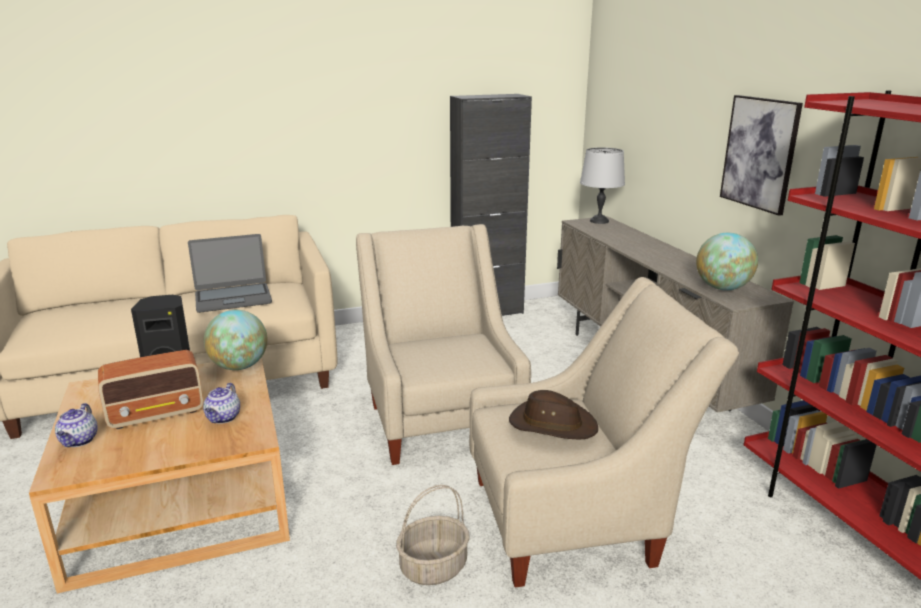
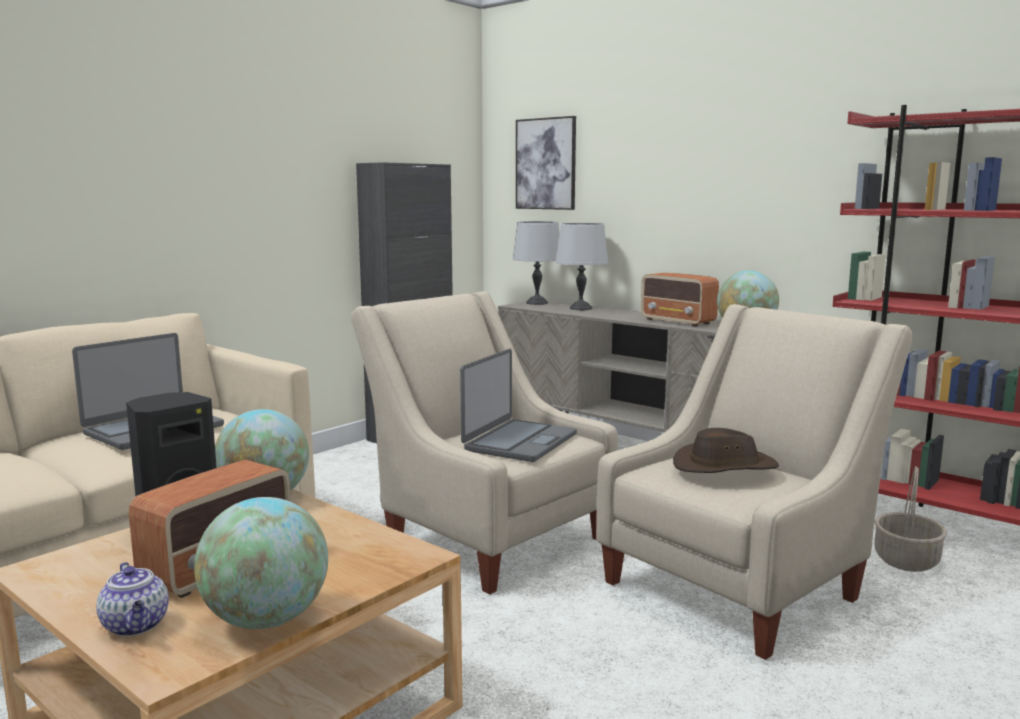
camera: 30 degrees left, 10 degrees down
teapot [203,383,240,424] -> none
basket [396,485,470,585] -> basket moved to [874,466,947,572]
picture [720,95,803,216] -> picture moved to [516,116,576,210]
none -> globe [194,497,328,629]
none -> laptop [460,348,577,462]
none -> grey table lamp [555,223,608,310]
none -> radio [641,273,719,327]

